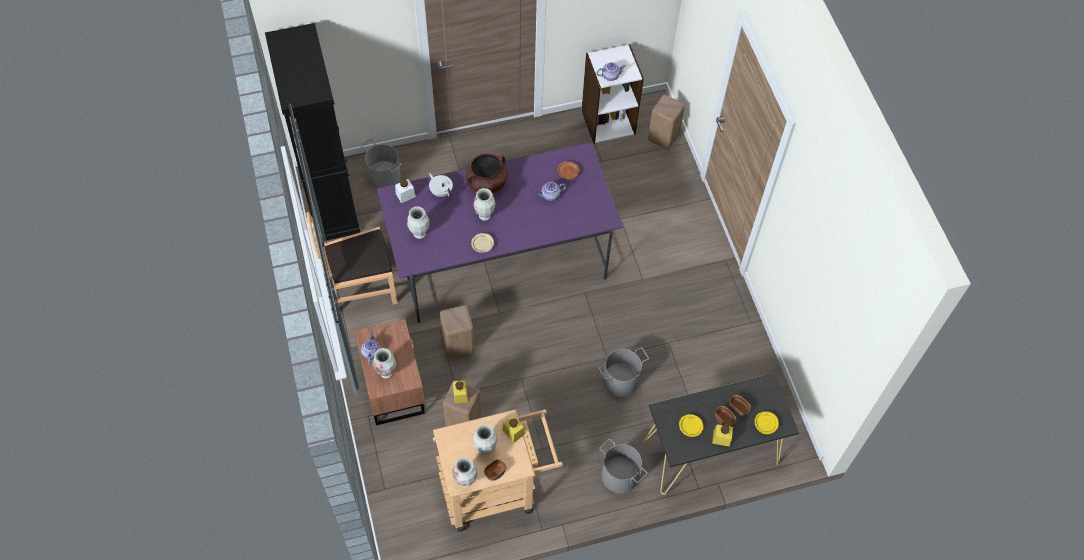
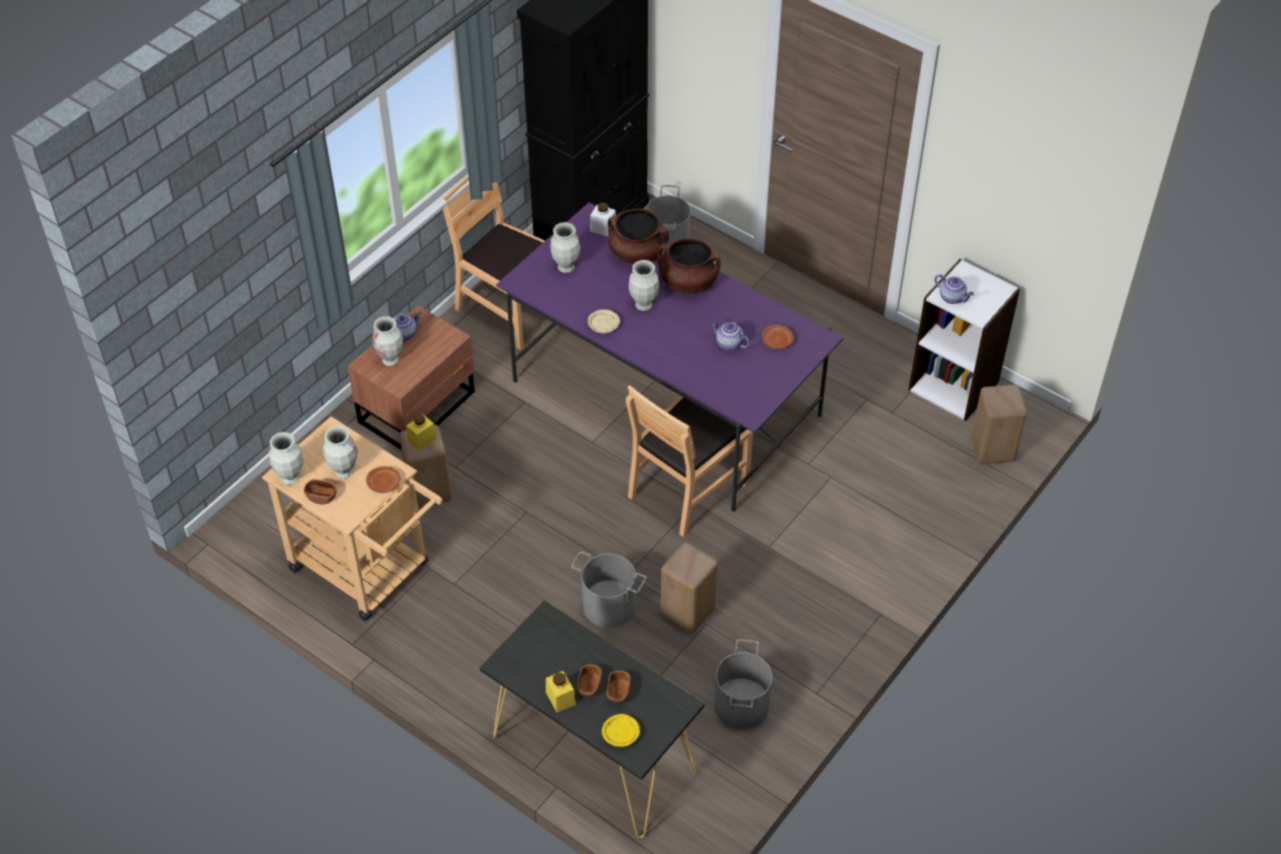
camera: 55 degrees right, 10 degrees down
white teapot [429,173,453,197] -> brown cooking pot [608,209,669,264]
beige stool [440,305,475,358] -> beige stool moved to [661,542,718,634]
yellow jar [502,415,525,443] -> brown plate [366,466,401,493]
grey bucket [599,439,648,493] -> grey bucket moved to [714,639,772,730]
yellow plate [679,414,703,437] -> none
none -> brown chair [626,385,753,537]

